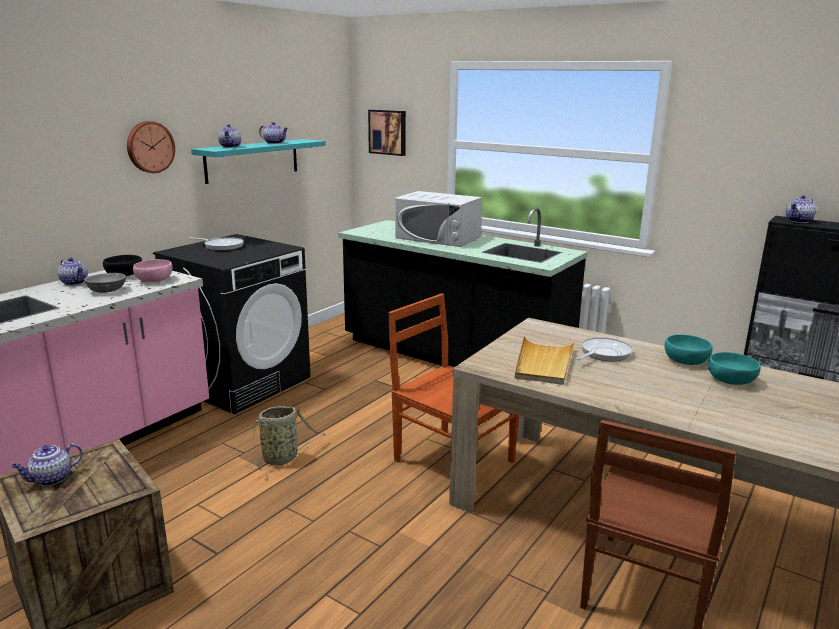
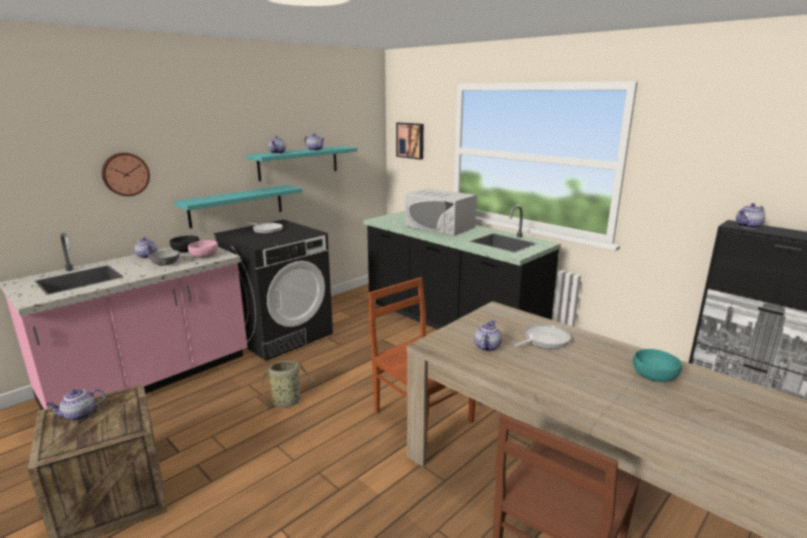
camera: 10 degrees right, 0 degrees up
wall clock [127,121,175,173] -> wall clock moved to [102,153,150,196]
beige tray [515,336,575,385] -> teapot [474,320,502,351]
turquoise bowl [665,334,712,365] -> none
none -> turquoise shelf [174,185,302,229]

